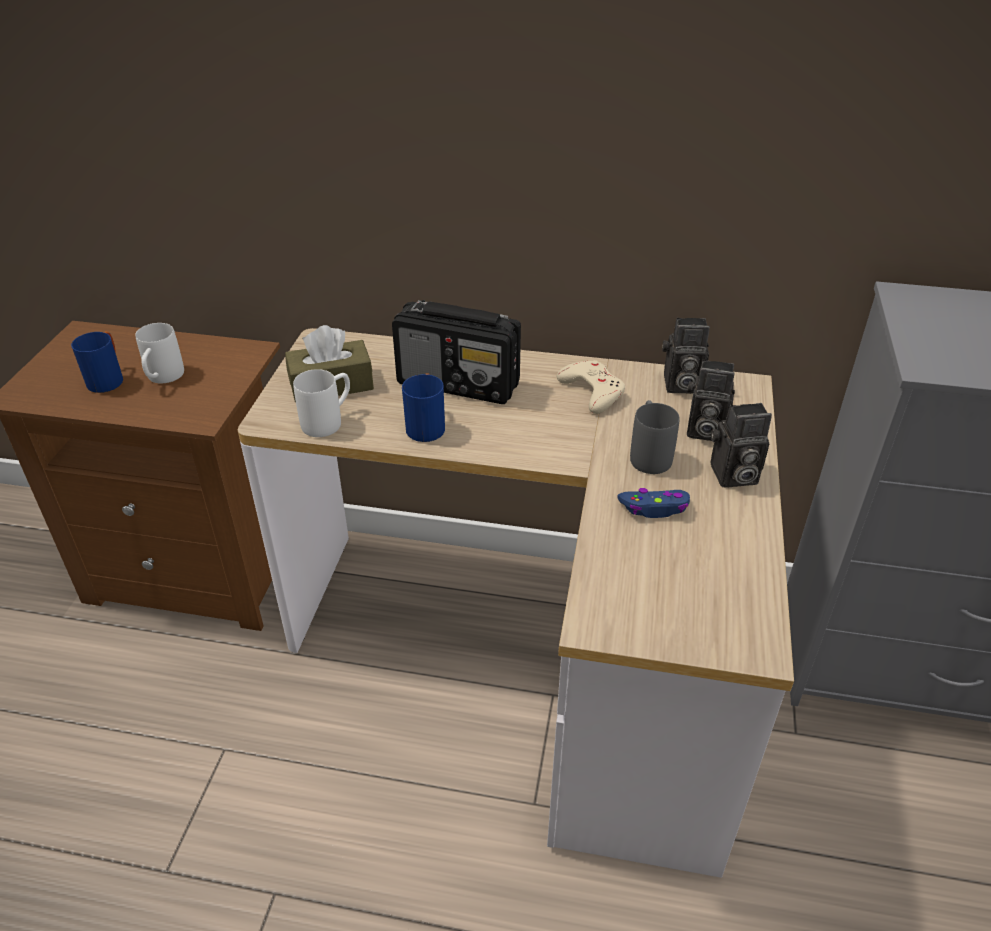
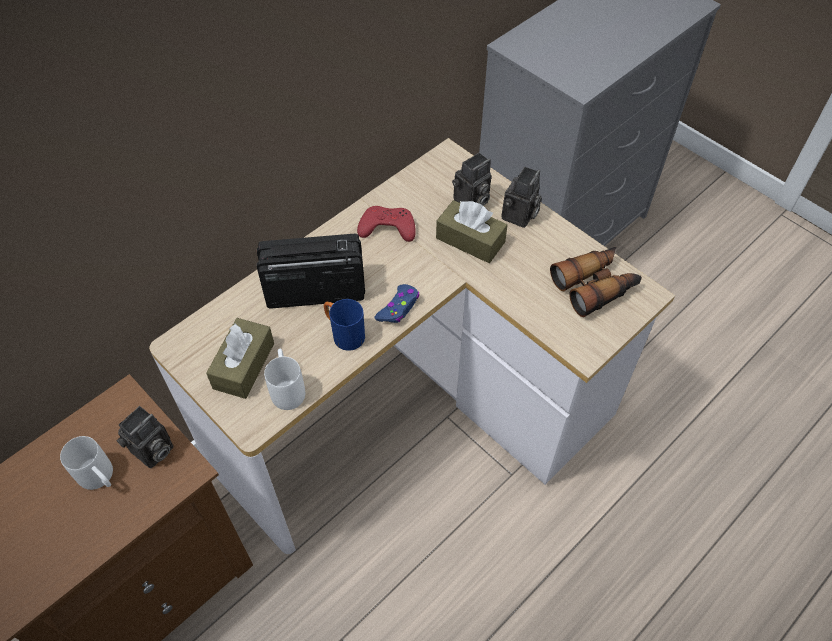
camera: 55 degrees left, 15 degrees up
blue mug [71,332,123,393] -> none
radio [392,300,521,404] -> radio turned 150 degrees counterclockwise [257,234,365,309]
beige game controller [557,360,625,414] -> red game controller [357,206,416,242]
blue game controller [617,488,690,518] -> blue game controller moved to [375,284,419,323]
grey mug [630,400,680,474] -> brown tissue box [436,200,508,263]
camera [662,318,710,394] -> camera moved to [117,406,173,468]
none -> binoculars [550,247,642,317]

